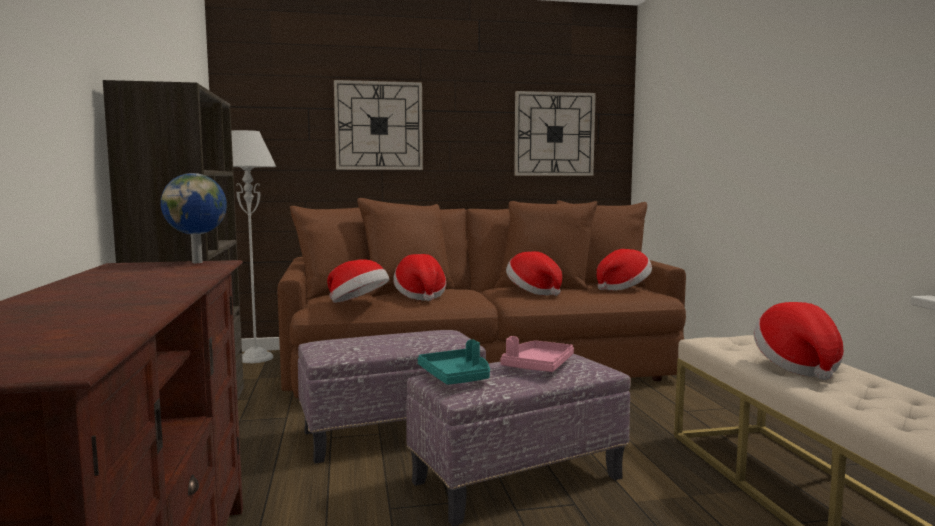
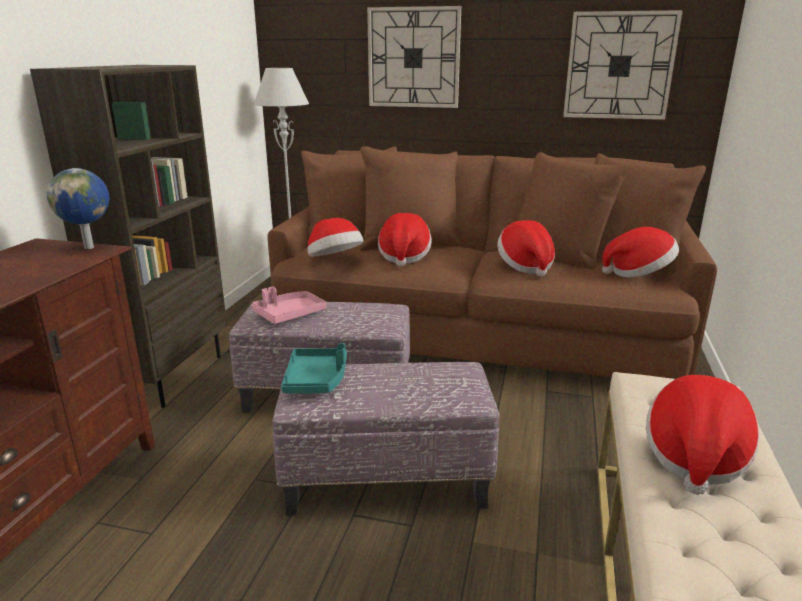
camera: 25 degrees right, 15 degrees up
pink tray [500,336,574,372] -> pink tray moved to [252,287,326,324]

